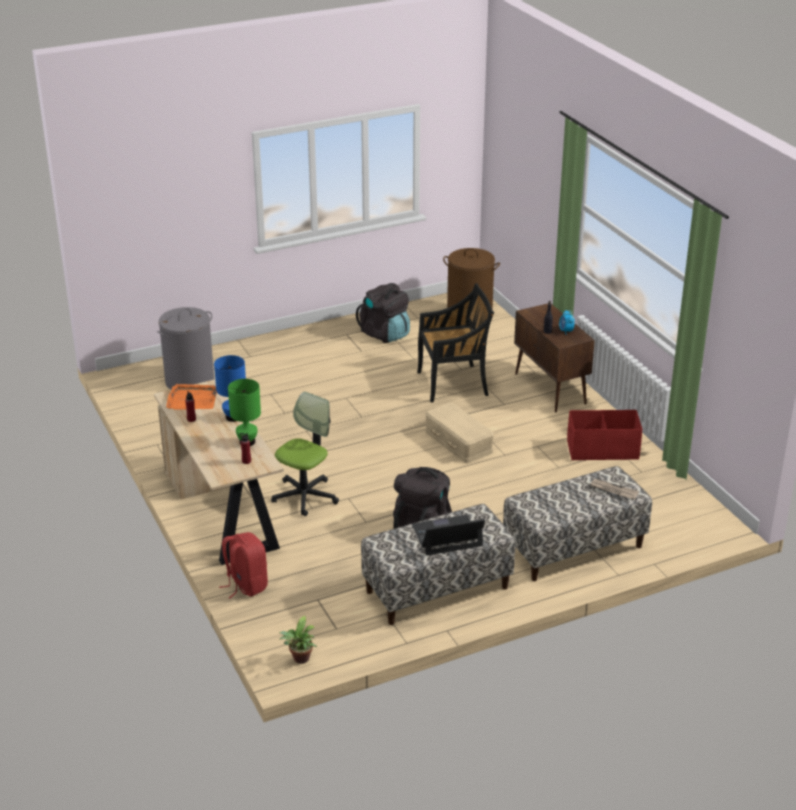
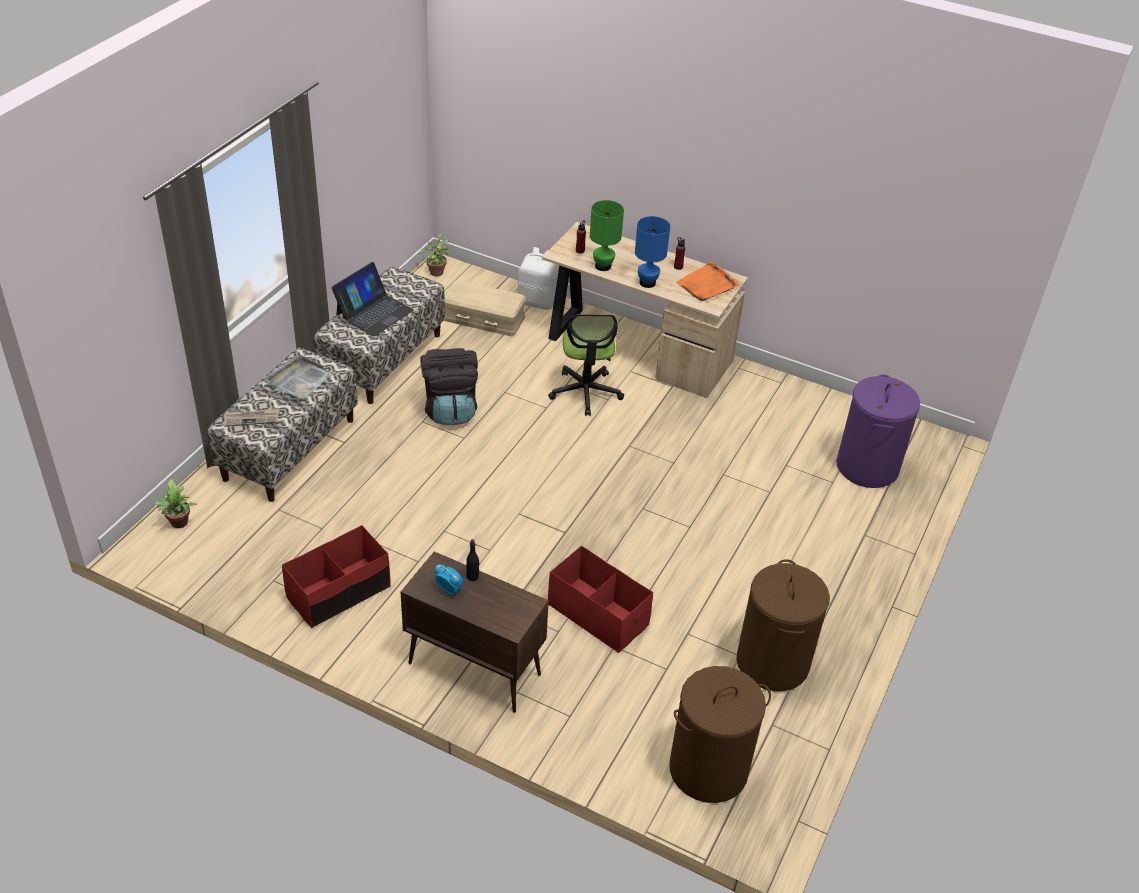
camera: 140 degrees right, 10 degrees up
grey laundry basket [157,307,214,390] -> purple laundry basket [836,374,920,488]
red backpack [219,532,268,599] -> white backpack [517,247,558,310]
black backpack [356,283,410,343] -> brown laundry basket [736,559,830,691]
black chair [417,283,494,403] -> red storage box [548,546,653,653]
beige storage box [425,402,494,464] -> beige storage box moved to [444,280,526,337]
none -> potted plant [153,479,197,528]
none -> grey tray [265,355,332,400]

